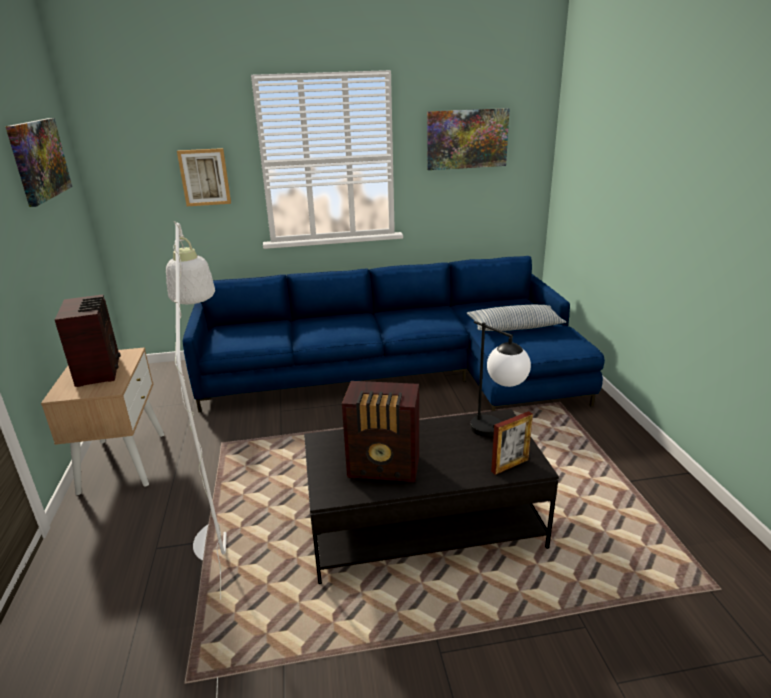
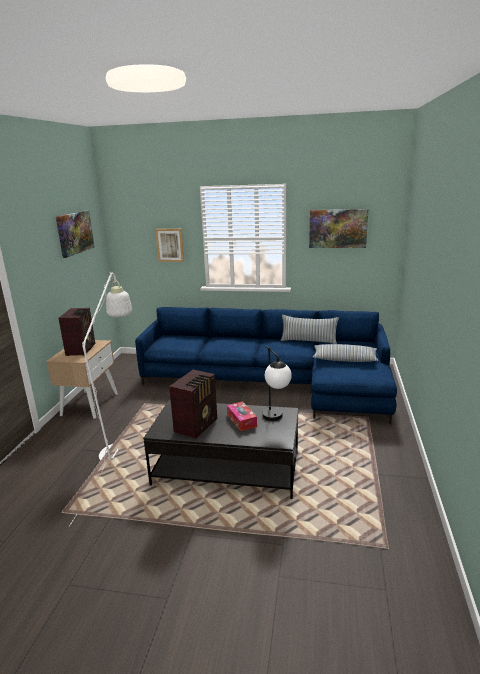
camera: 20 degrees right, 5 degrees down
radio [342,381,419,482] -> radio turned 90 degrees counterclockwise [169,370,217,439]
picture frame [491,411,533,475] -> none
none -> tissue box [227,401,257,431]
none -> pillow [281,315,339,344]

